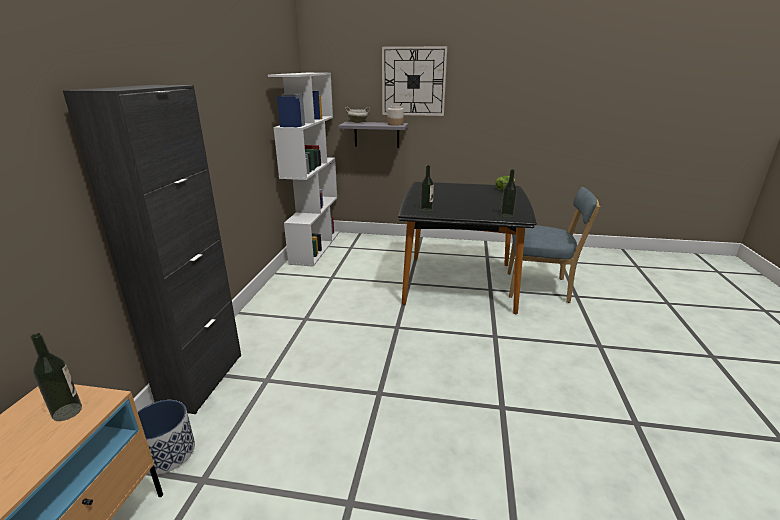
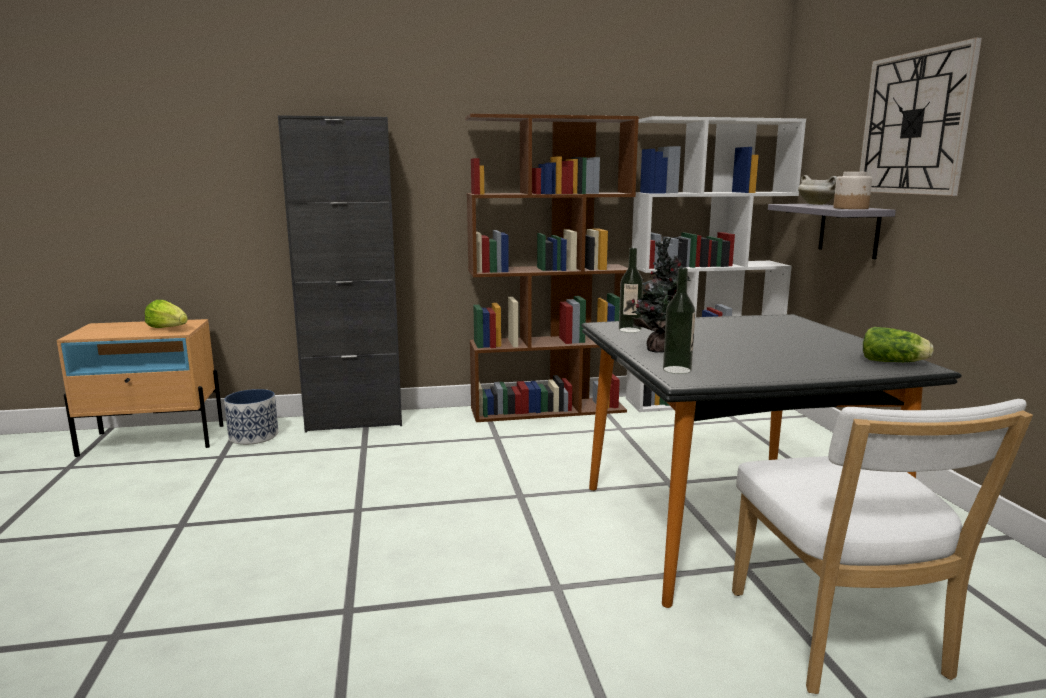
camera: 70 degrees right, 10 degrees down
bottle [30,333,82,421] -> lettuce [145,300,188,328]
blue chair [507,187,600,303] -> white chair [732,399,1033,694]
none -> brown bookcase [465,114,639,422]
none -> potted plant [632,237,691,353]

